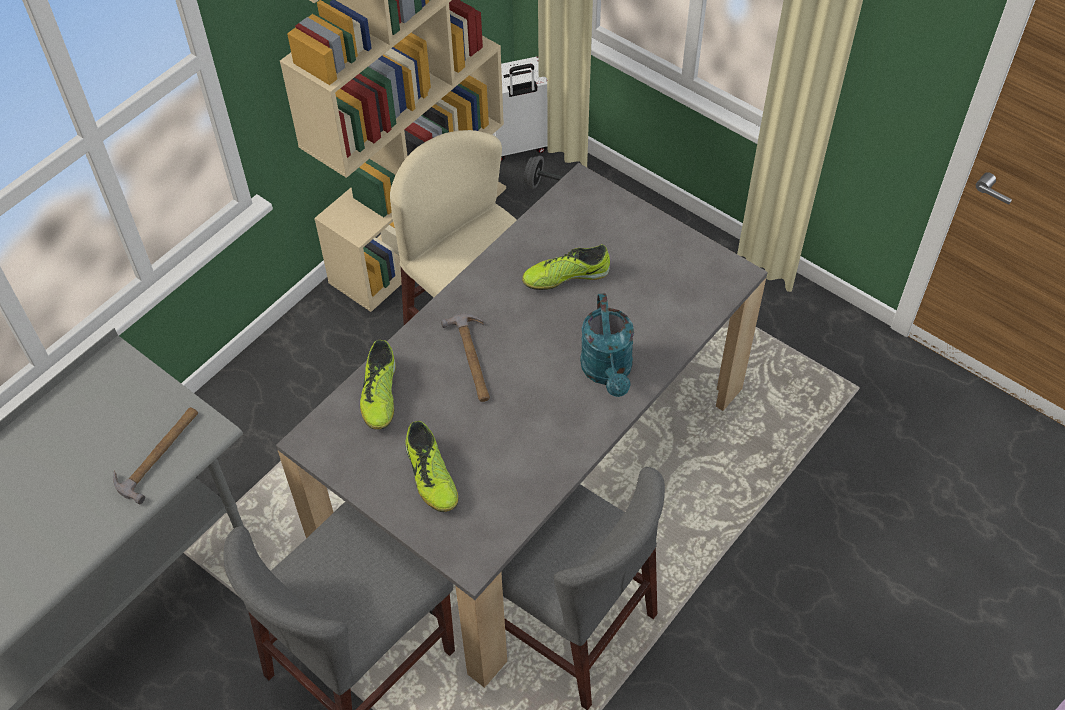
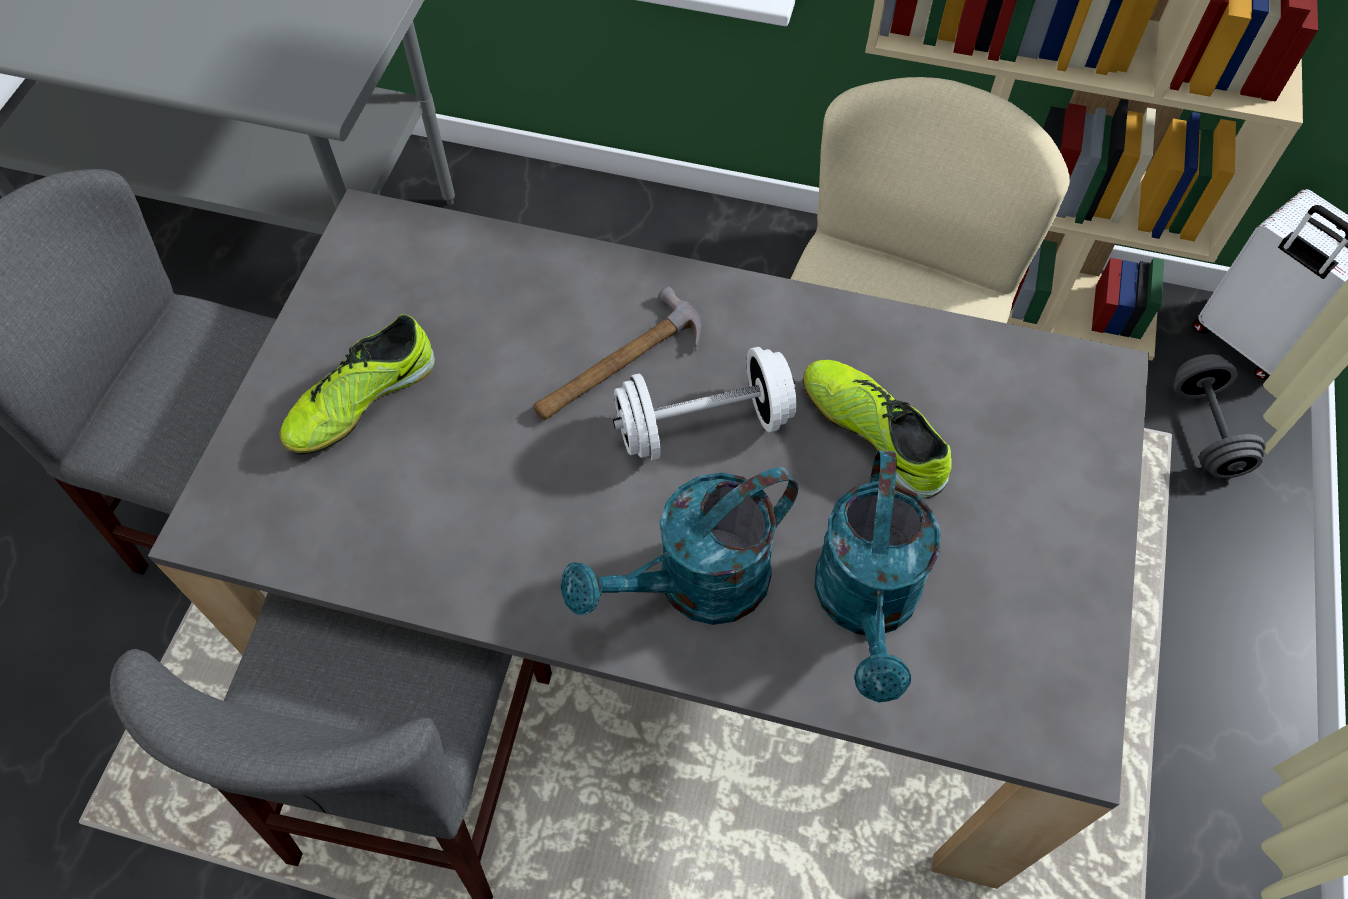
camera: 65 degrees right, 5 degrees up
hammer [113,407,198,504] -> none
shoe [360,340,396,429] -> none
none -> white dumbbell [613,347,797,460]
none -> turquoise watering can [814,450,940,702]

